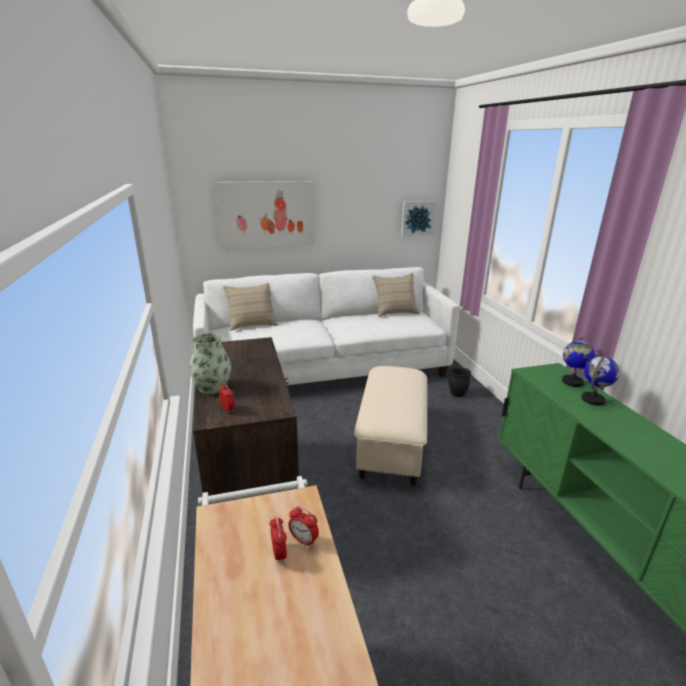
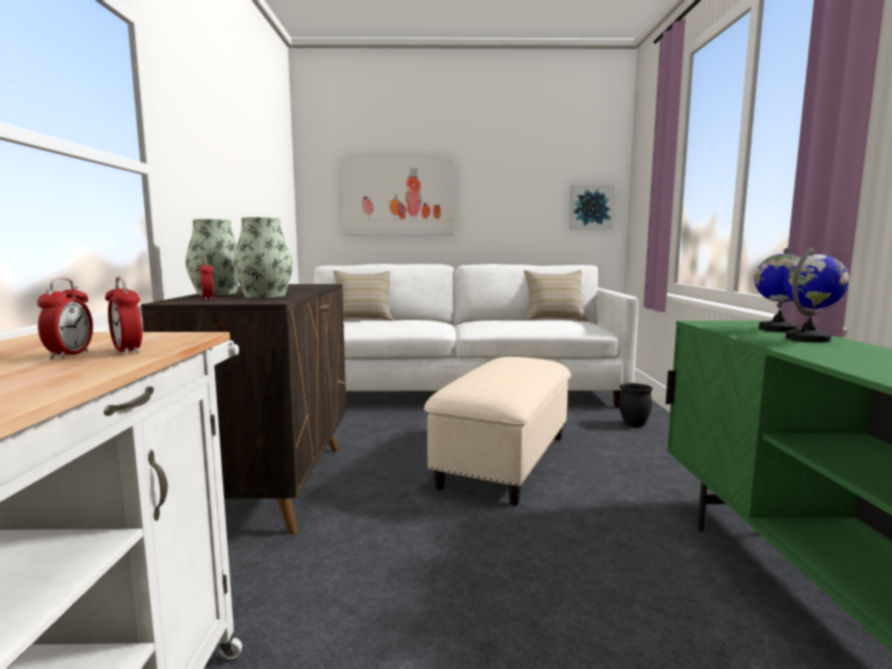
camera: 15 degrees right, 15 degrees down
none -> vase [233,217,293,298]

